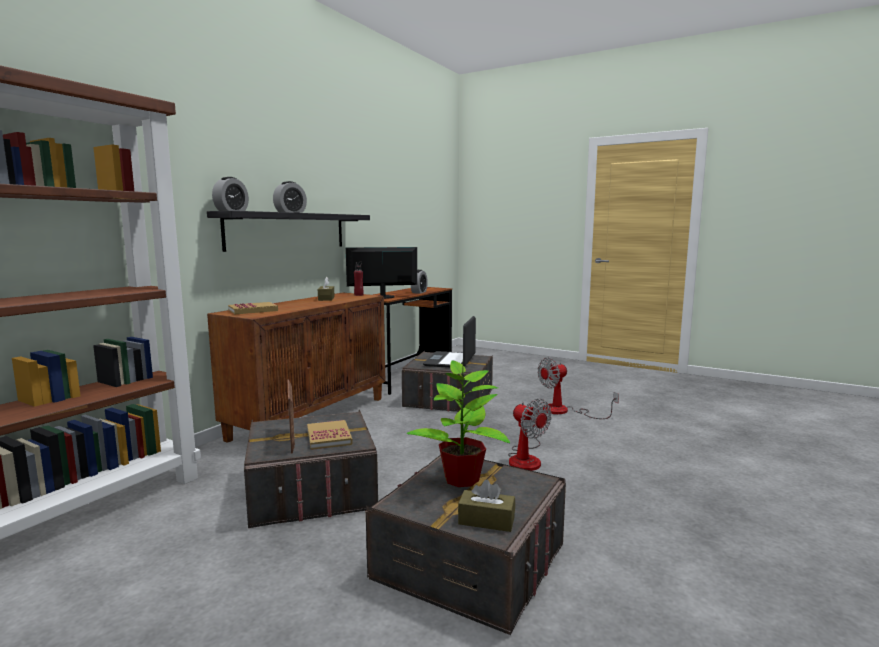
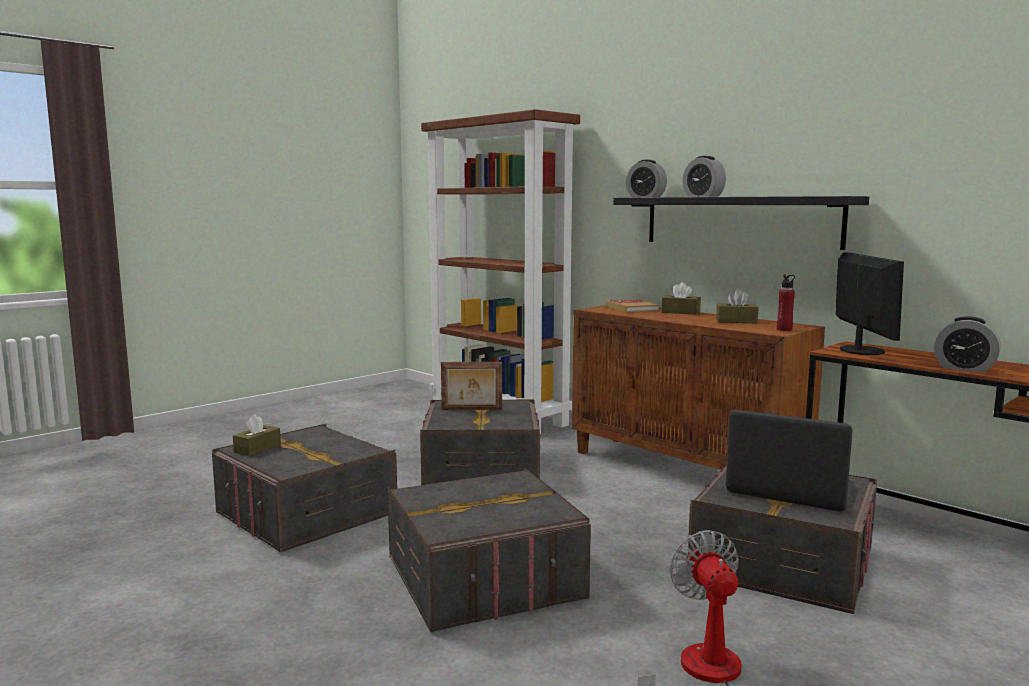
camera: 105 degrees right, 0 degrees up
book [307,420,353,450] -> none
potted plant [406,360,510,487] -> none
fan [508,399,552,471] -> grey storage box [388,468,591,632]
none -> brown tissue box [662,282,701,315]

